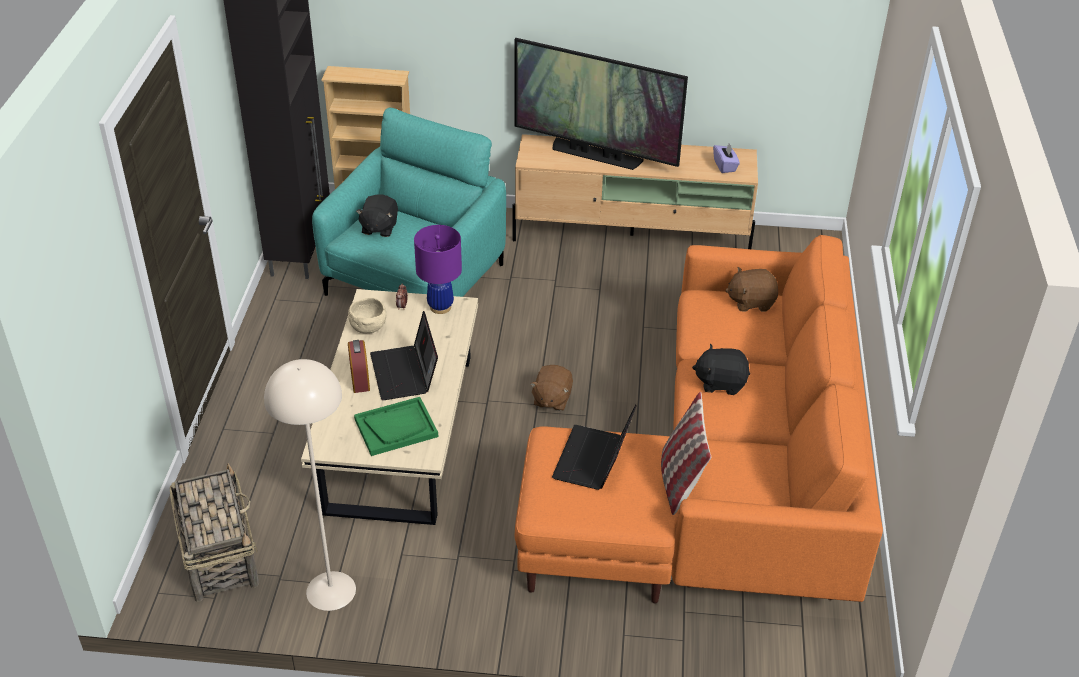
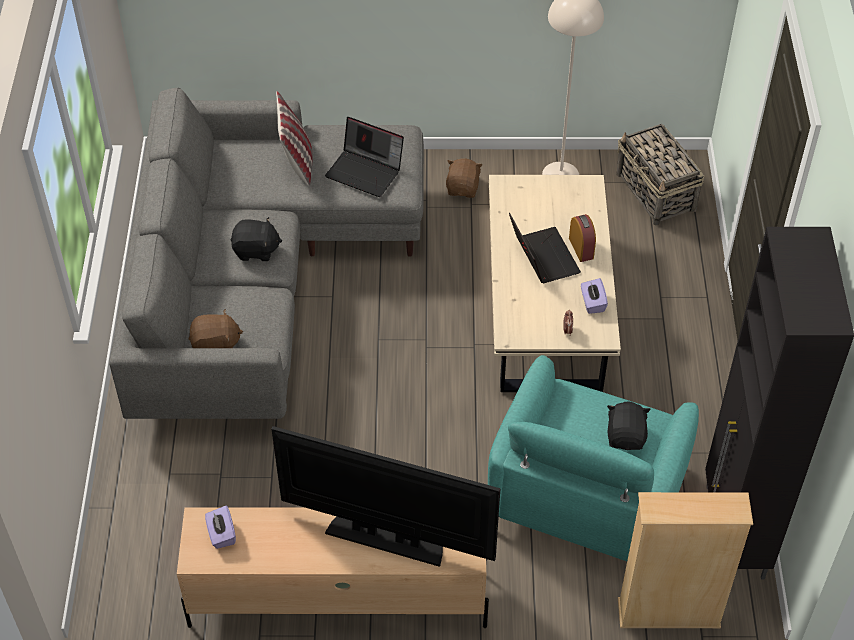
camera: 175 degrees right, 10 degrees up
beige bowl [348,298,386,333] -> purple tissue box [581,278,608,314]
green tray [354,397,438,456] -> none
purple table lamp [414,225,462,314] -> none
orange sofa [515,235,883,604] -> grey sofa [109,88,424,419]
brown plush toy [530,365,573,411] -> brown plush toy moved to [446,158,483,198]
laptop [552,404,637,490] -> laptop turned 105 degrees clockwise [325,117,404,197]

